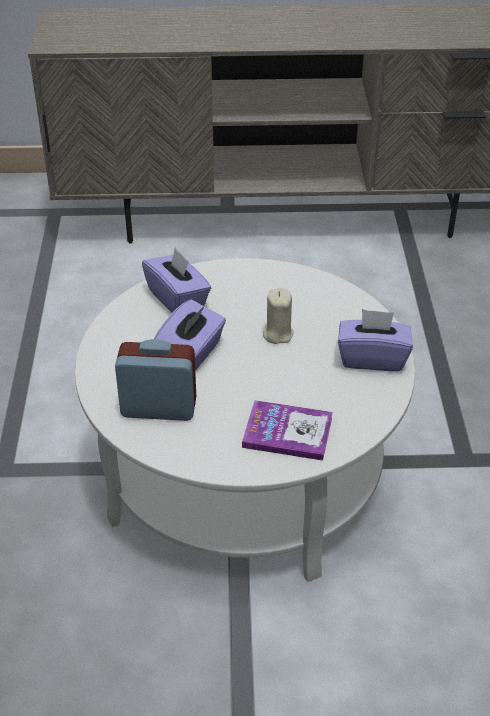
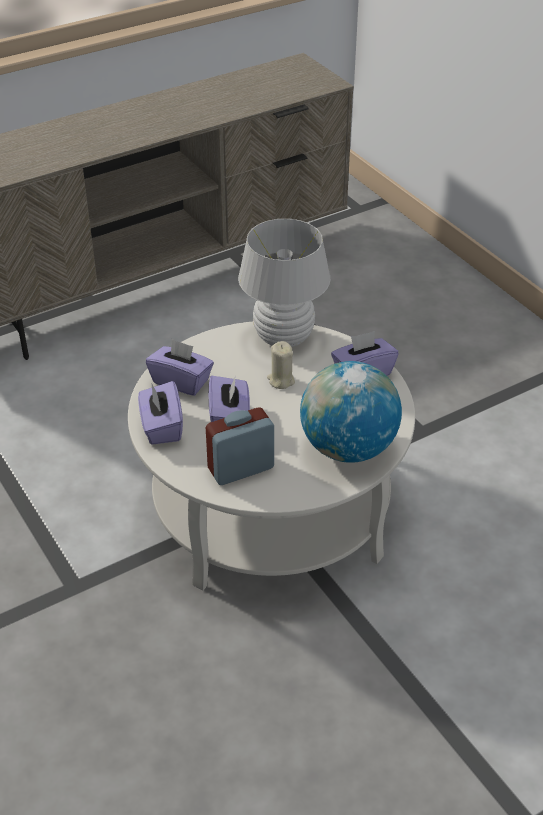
camera: 30 degrees left, 0 degrees up
book [242,400,333,461] -> globe [300,361,402,463]
none -> purple tissue box [138,381,183,445]
none -> white table lamp [238,219,330,347]

